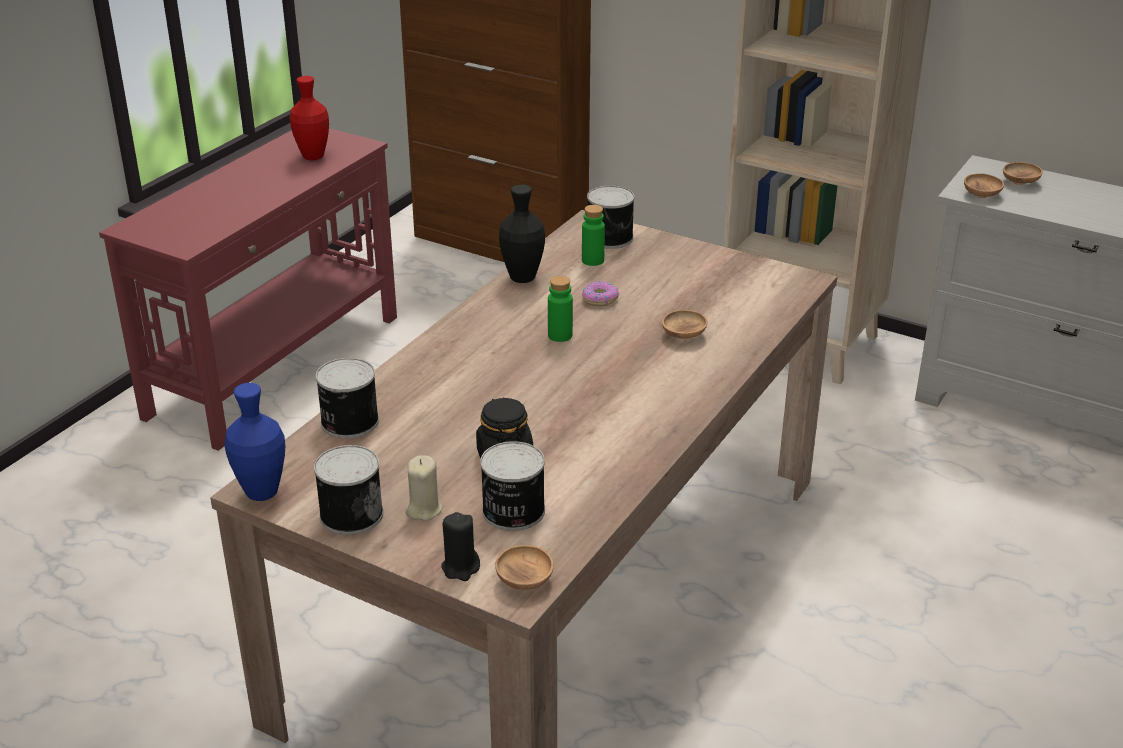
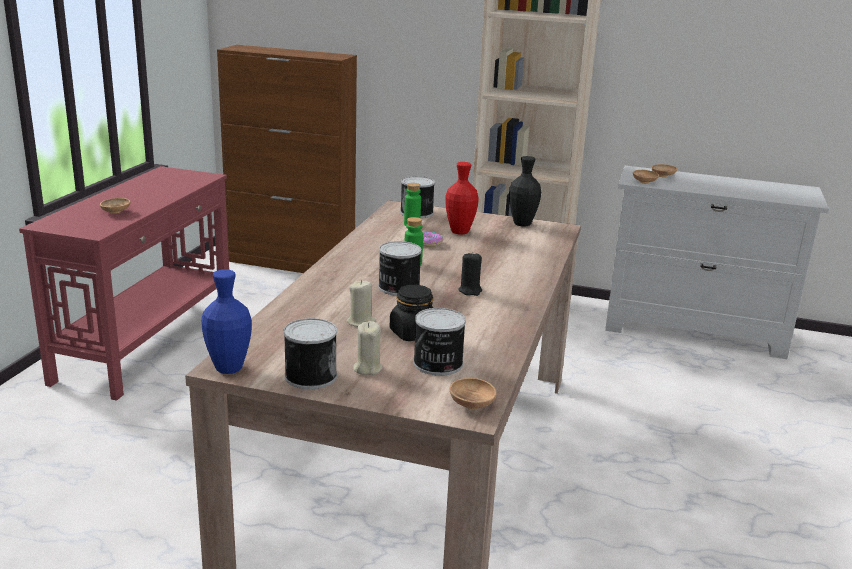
camera: 15 degrees left, 10 degrees down
red vase [290,76,329,160] -> red vase moved to [445,162,479,235]
can [316,358,379,439] -> can moved to [378,241,421,296]
black candle [441,512,480,581] -> black candle moved to [458,252,482,296]
black vase [499,185,545,283] -> black vase moved to [509,156,541,227]
brown bowl [662,310,708,339] -> brown bowl moved to [100,198,131,214]
none -> beige candle [347,280,376,327]

